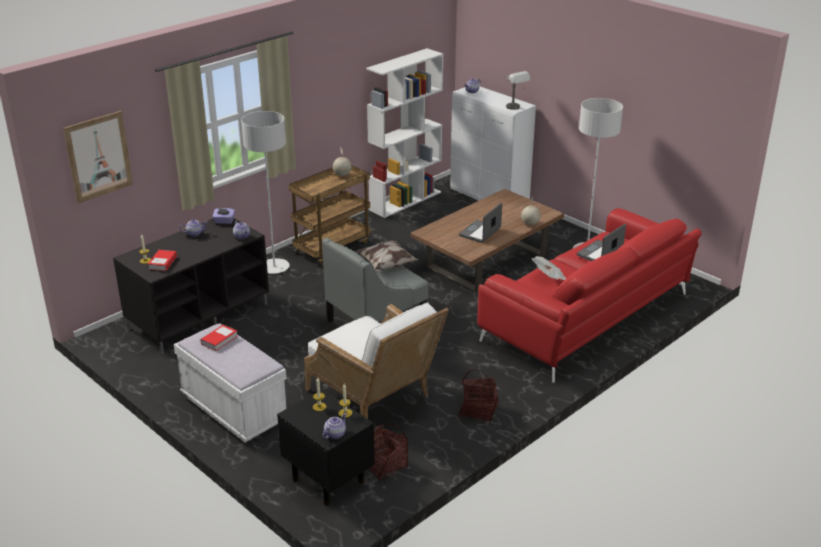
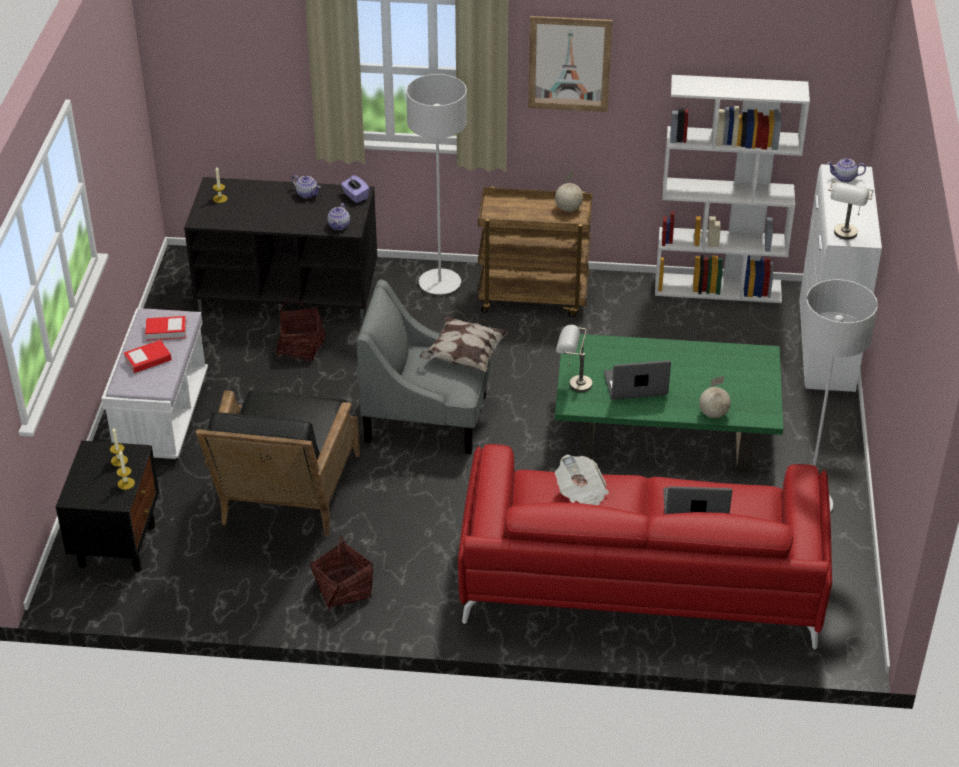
camera: 50 degrees right, 10 degrees up
picture [63,111,133,203] -> picture moved to [528,16,613,112]
book [148,250,177,271] -> book moved to [124,340,172,373]
white armchair [304,302,449,419] -> black armchair [196,390,360,537]
teapot [323,413,347,439] -> none
basket [369,424,408,480] -> basket moved to [276,300,325,362]
brown coffee table [411,189,564,293] -> green coffee table [555,334,783,472]
none -> grey table lamp [556,325,592,392]

